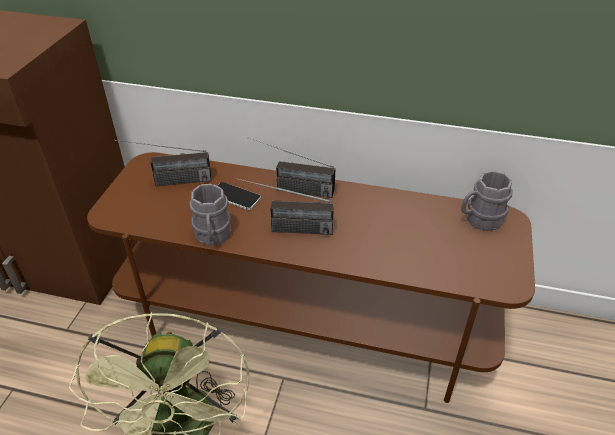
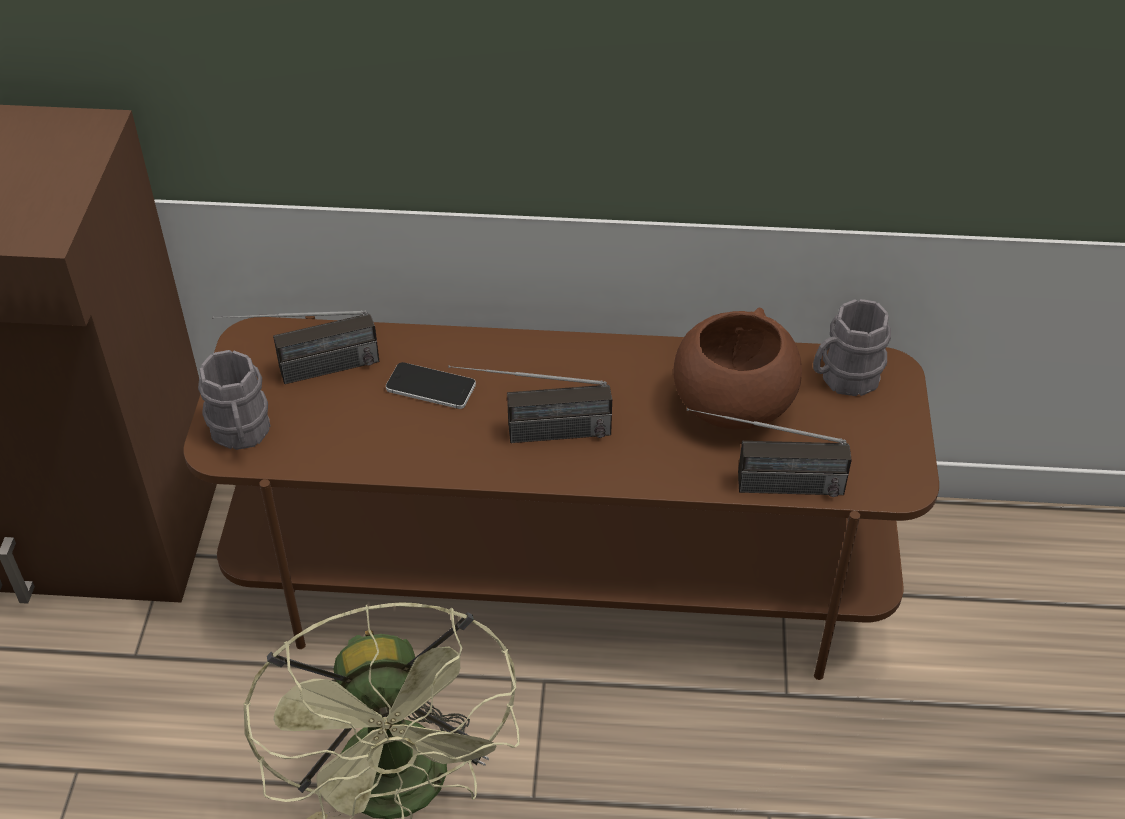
camera: 10 degrees left, 5 degrees up
grey mug [189,184,231,245] -> grey mug moved to [198,350,270,450]
radio [248,137,336,198] -> radio moved to [687,408,852,497]
none -> brown bowl [673,308,802,429]

